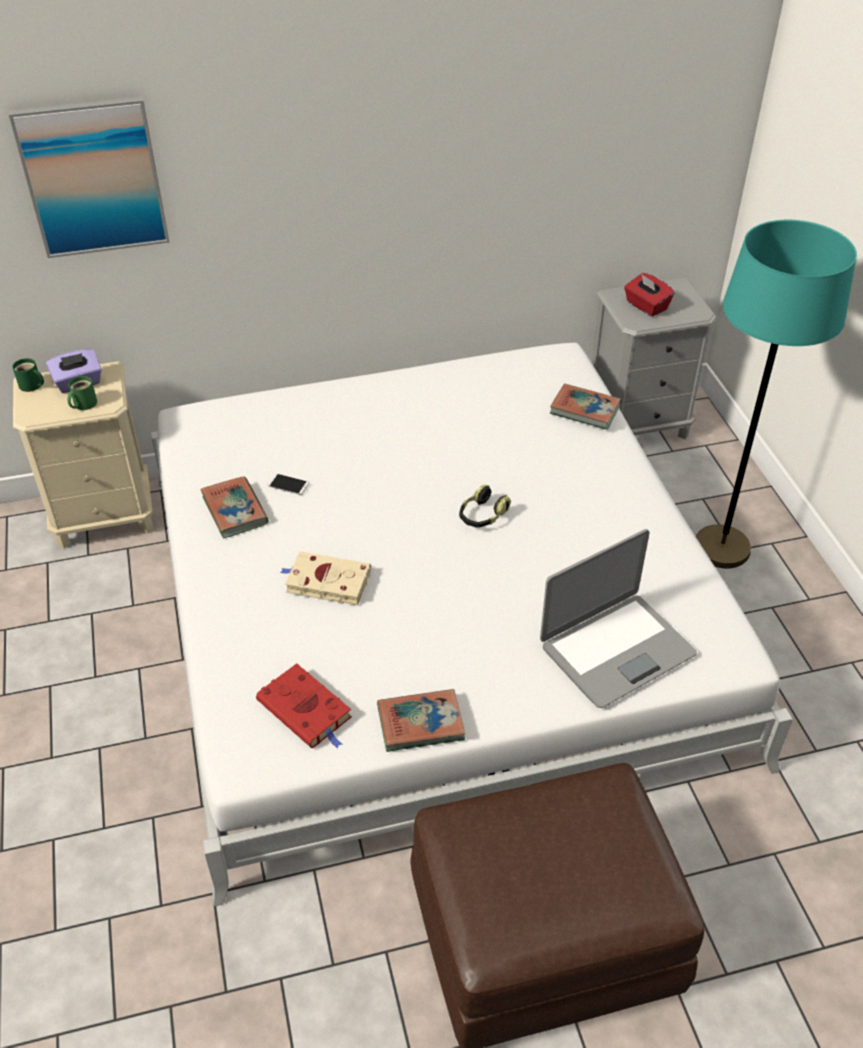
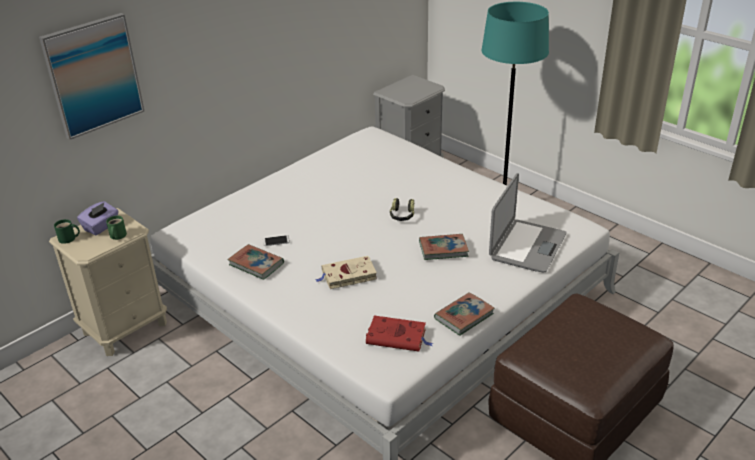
camera: 30 degrees left, 10 degrees down
book [550,384,621,430] -> book moved to [419,234,469,260]
red tissue box [624,273,675,317] -> none

